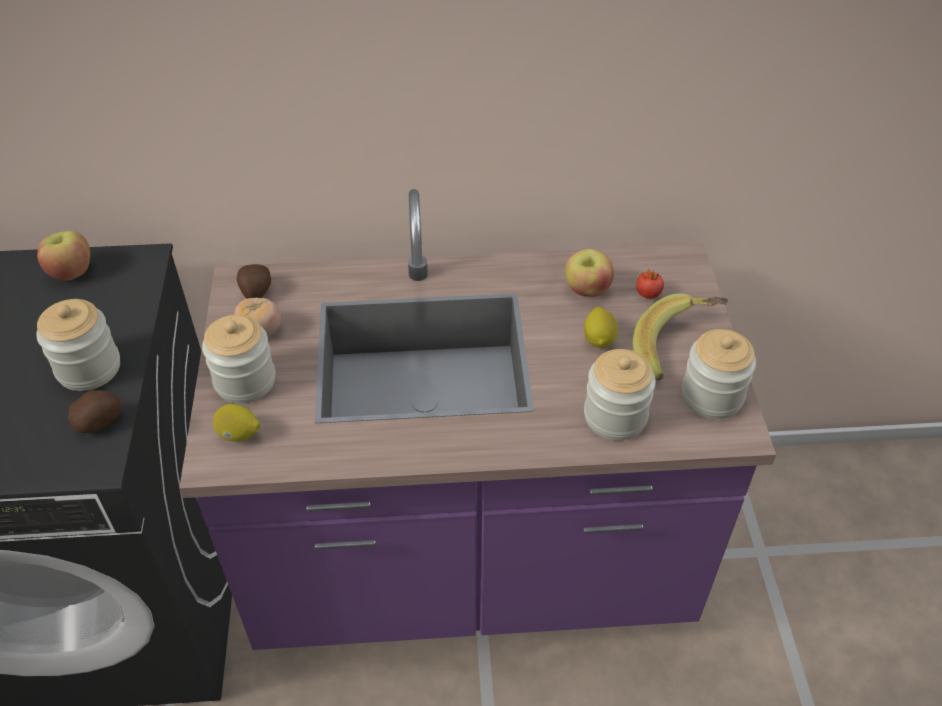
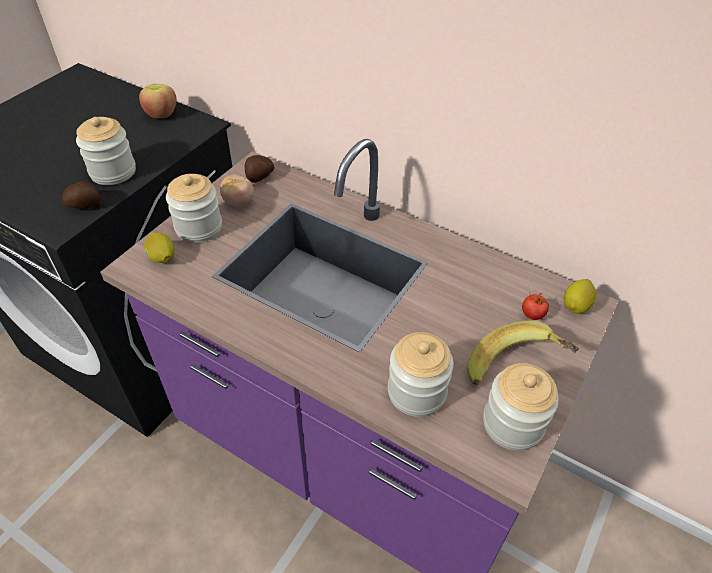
camera: 35 degrees right, 0 degrees up
apple [565,249,614,297] -> none
lemon [584,307,618,348] -> lemon moved to [563,279,597,314]

